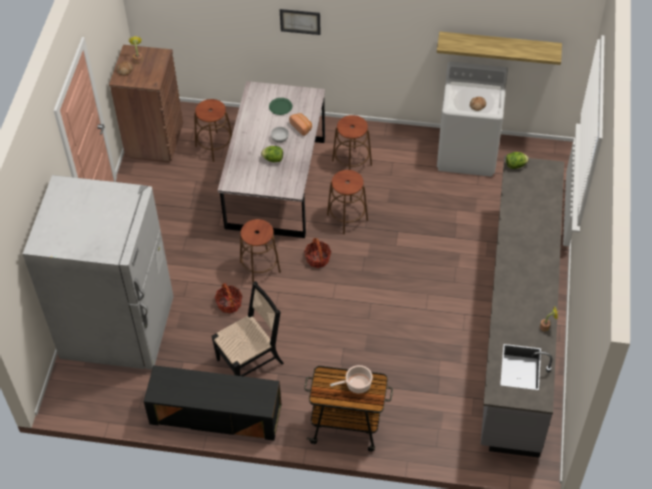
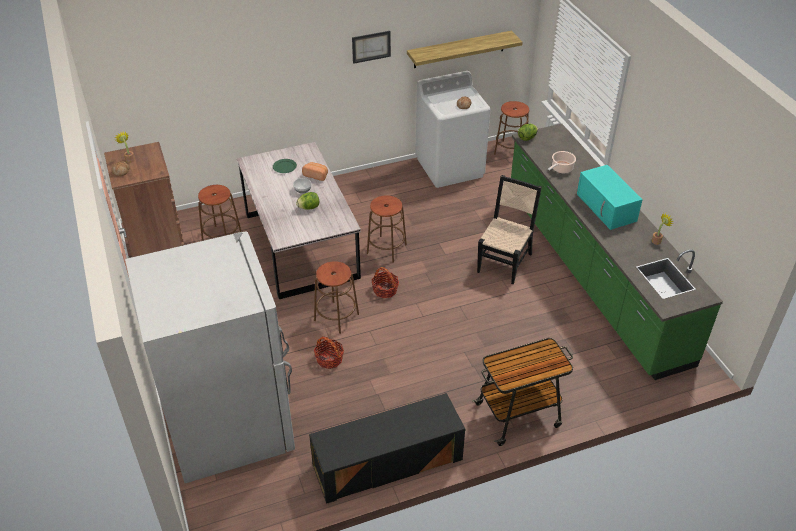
camera: 30 degrees left, 10 degrees down
chair [212,281,284,376] -> chair moved to [477,175,542,284]
picture [280,9,321,35] -> picture moved to [352,31,391,64]
cooking pot [330,365,373,393] -> cooking pot moved to [548,151,576,173]
brown stool [332,115,372,170] -> brown stool moved to [494,101,529,155]
grey counter [481,155,564,458] -> green counter [511,124,723,380]
none -> turquoise microwave [577,165,643,230]

